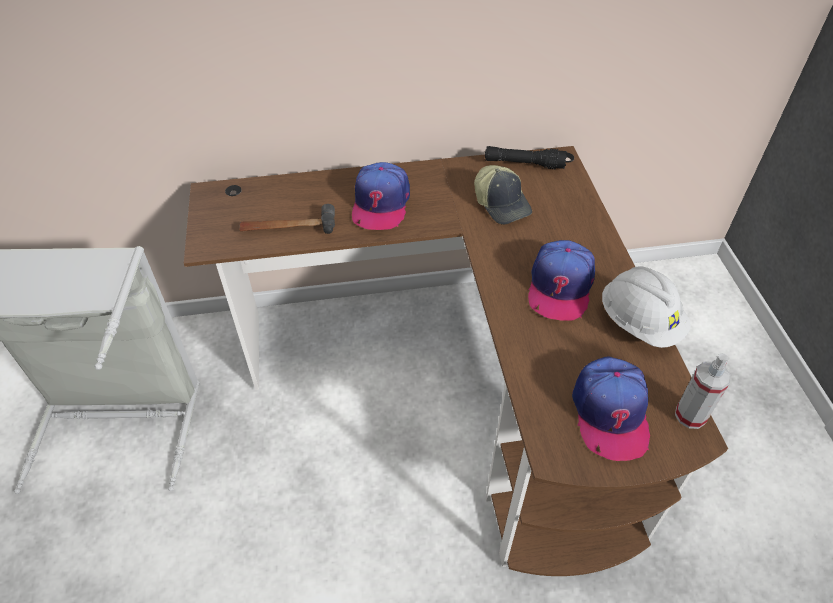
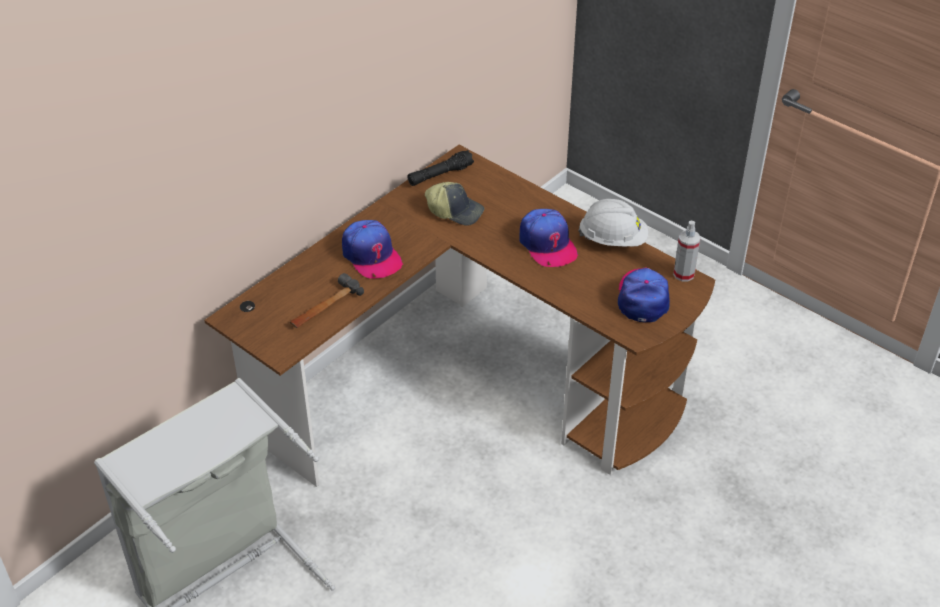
camera: 40 degrees left, 5 degrees down
cap [572,356,650,461] -> cap turned 135 degrees counterclockwise [618,268,670,323]

